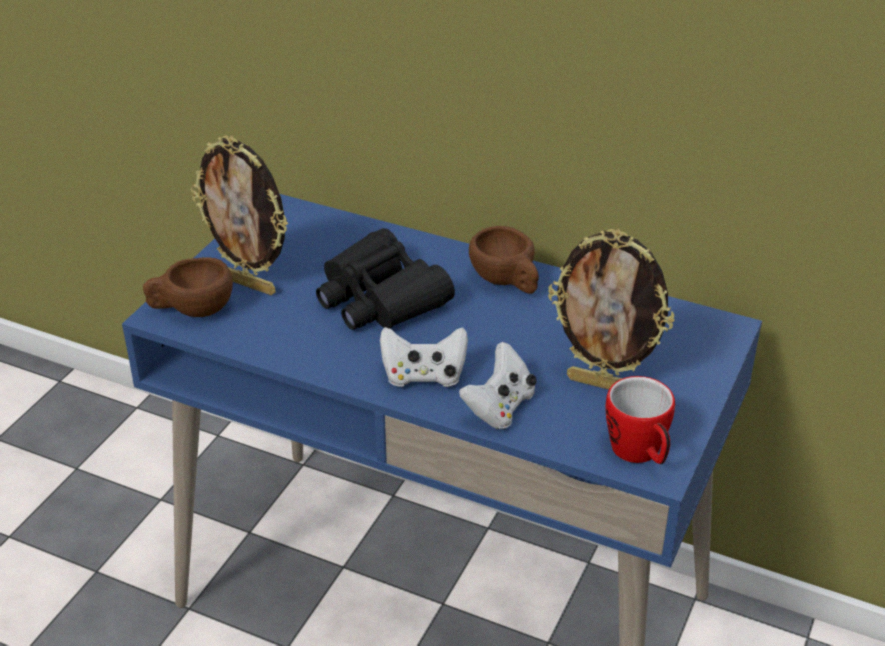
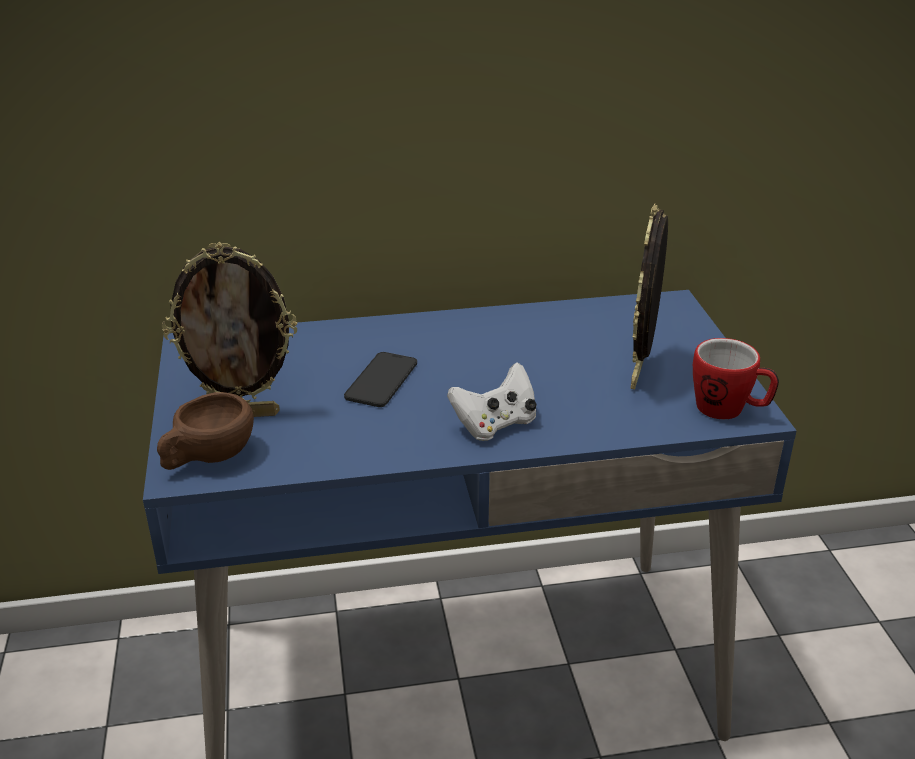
camera: 35 degrees left, 5 degrees down
black binoculars [316,228,455,330] -> phone [344,352,417,407]
white game controller [459,342,537,429] -> none
brown cup [469,226,539,294] -> none
picture frame [548,229,675,390] -> picture frame turned 120 degrees clockwise [631,203,668,389]

